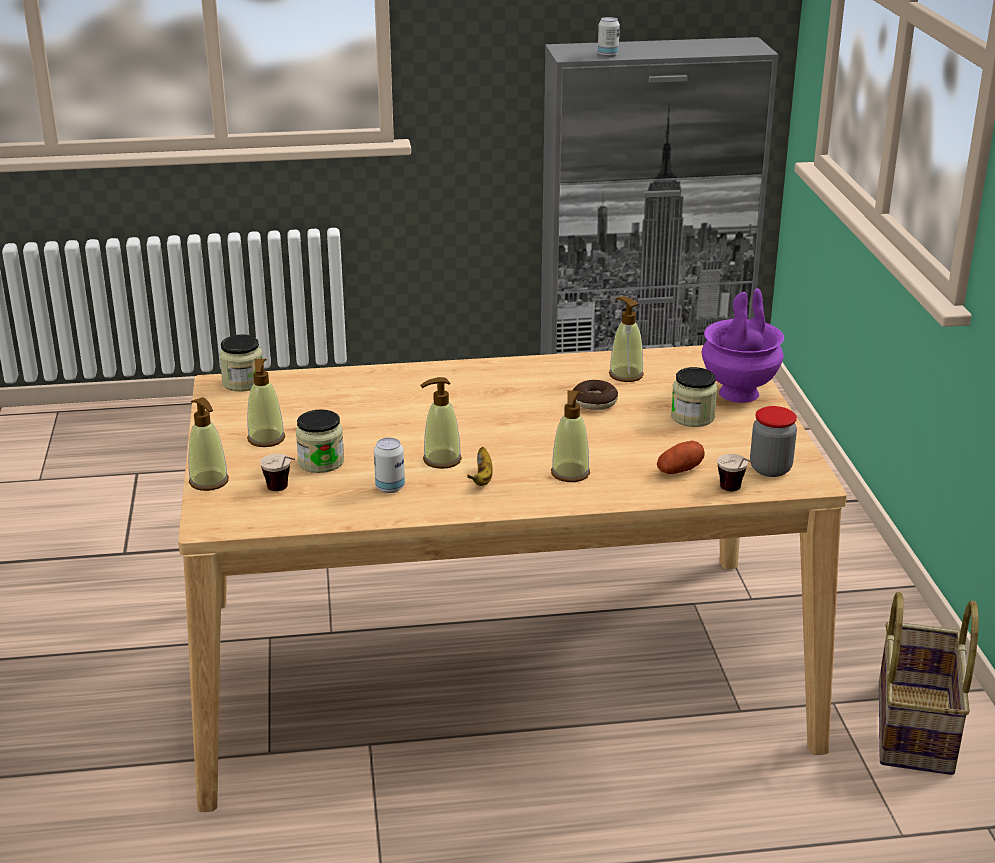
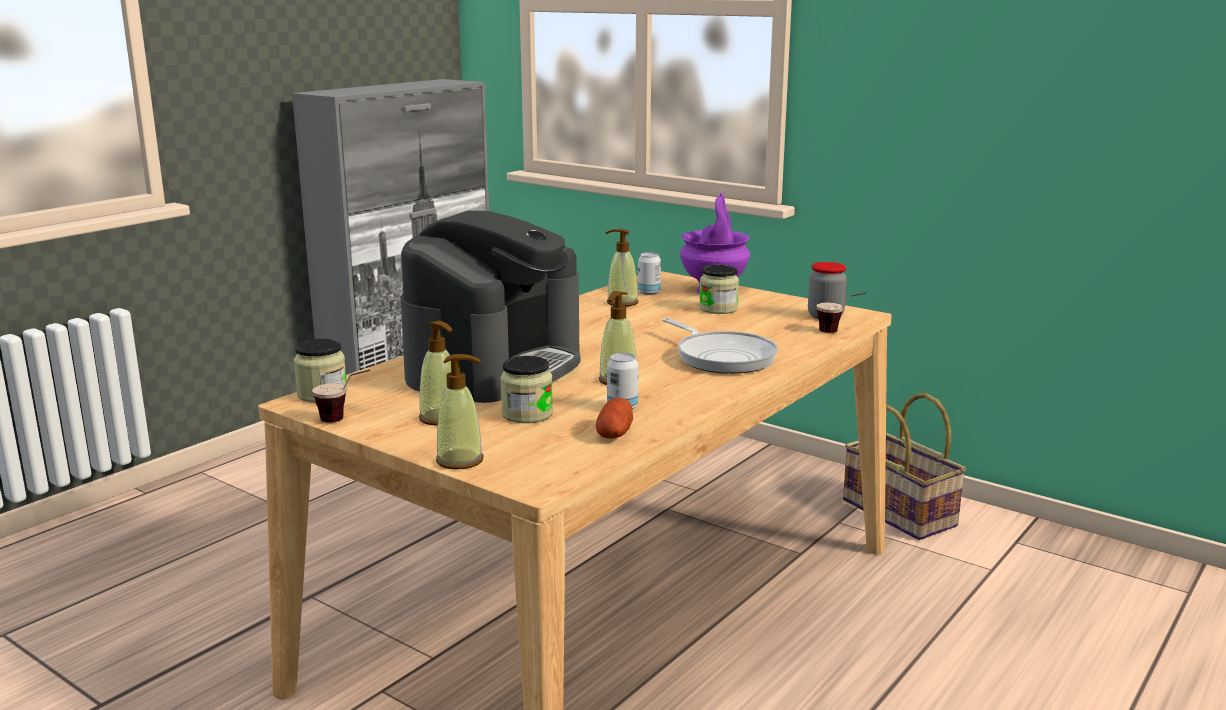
camera: 45 degrees left, 10 degrees down
cup [260,454,295,491] -> cup moved to [312,369,370,423]
banana [467,447,493,486] -> none
soap dispenser [551,390,590,482] -> frying pan [662,318,778,374]
donut [573,380,618,410] -> none
can [598,17,620,57] -> can moved to [638,252,661,295]
potato [657,441,705,474] -> potato moved to [596,398,633,438]
none -> coffee machine [401,211,580,403]

